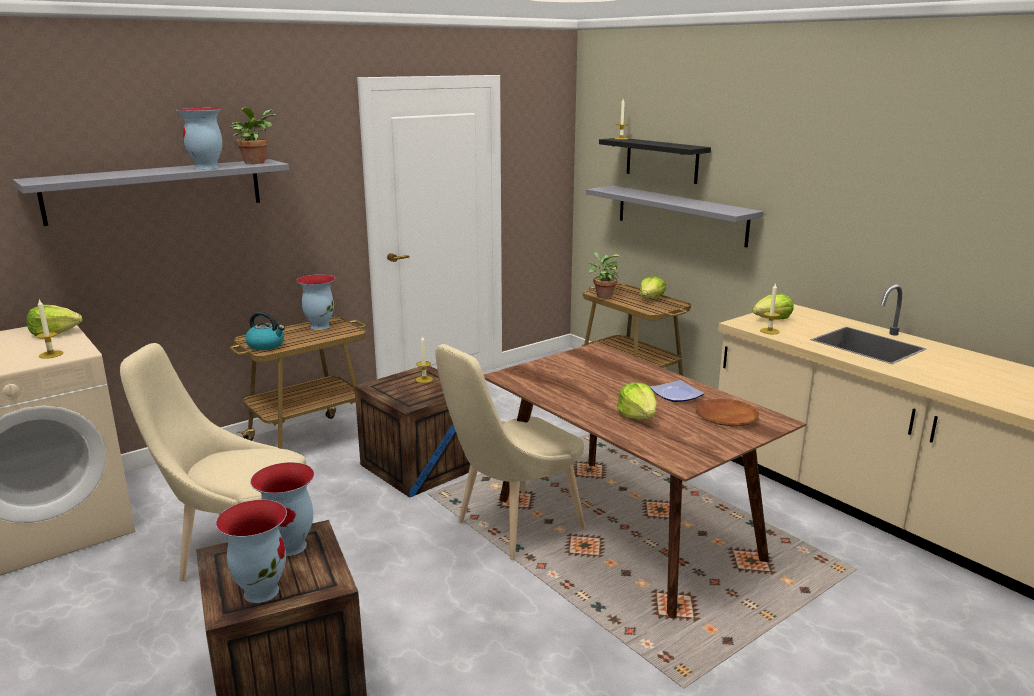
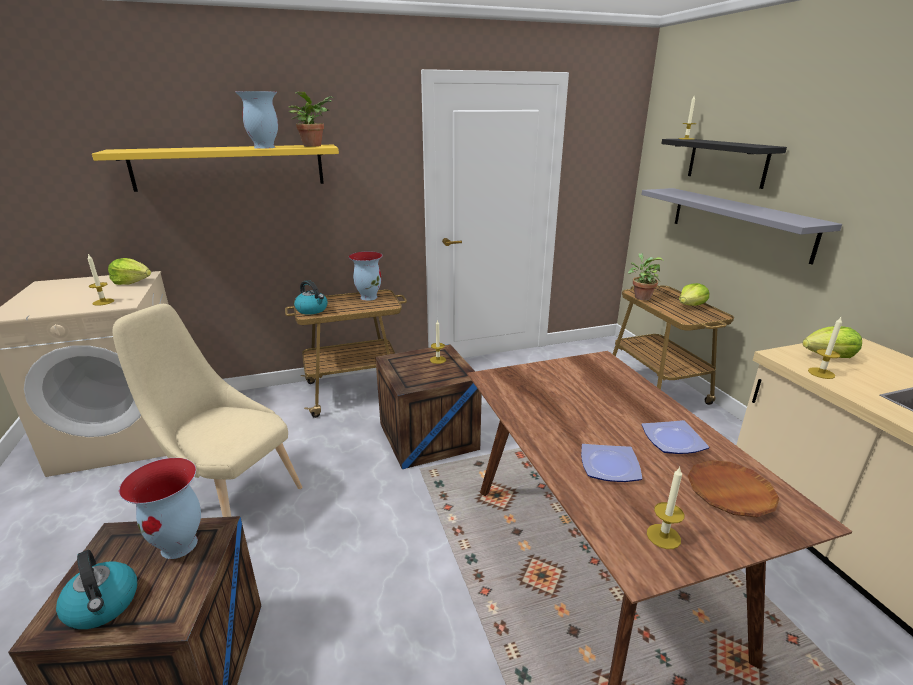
camera: 20 degrees right, 5 degrees up
grey shelf [13,159,289,226] -> yellow shelf [92,145,339,192]
vase [216,500,287,603] -> kettle [56,550,137,629]
beige chair [435,344,585,560] -> none
lettuce [617,383,657,419] -> plate [581,444,642,482]
none -> candle [647,467,684,549]

